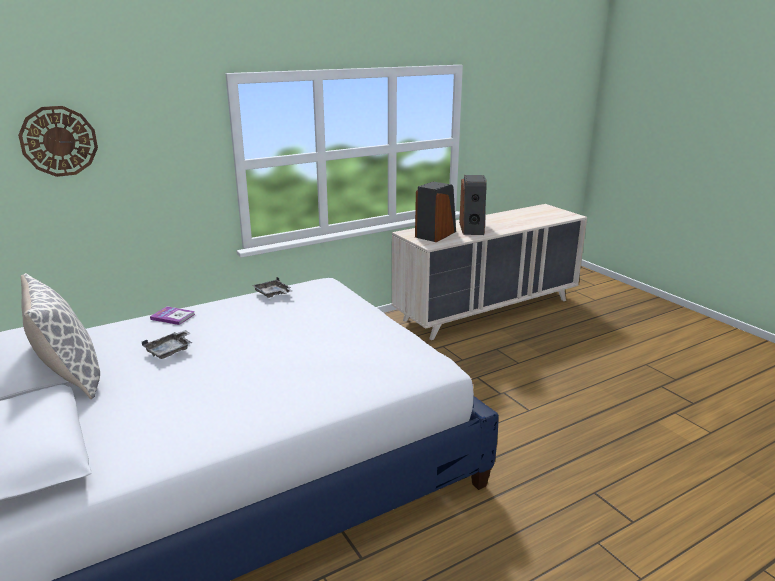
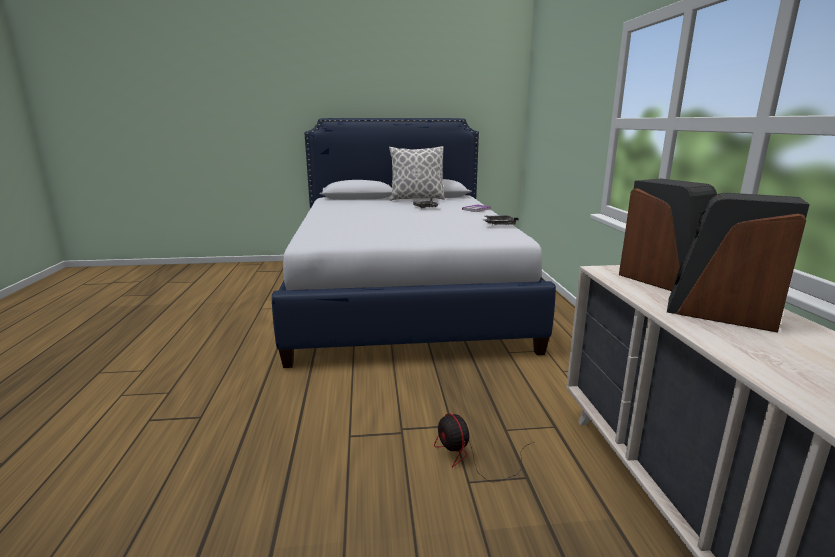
camera: 115 degrees right, 5 degrees down
wall clock [18,106,98,177] -> none
none -> fan [434,413,534,482]

